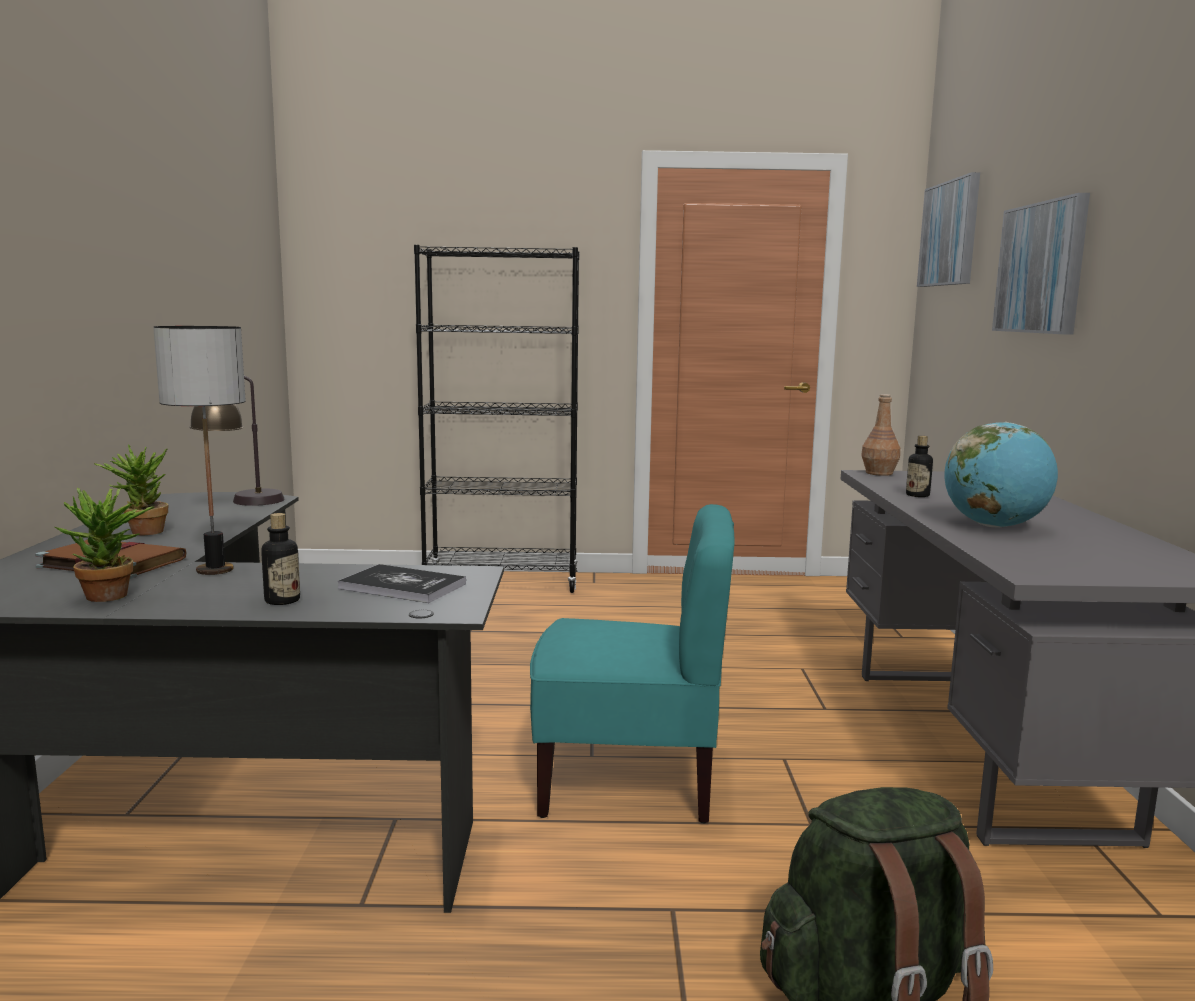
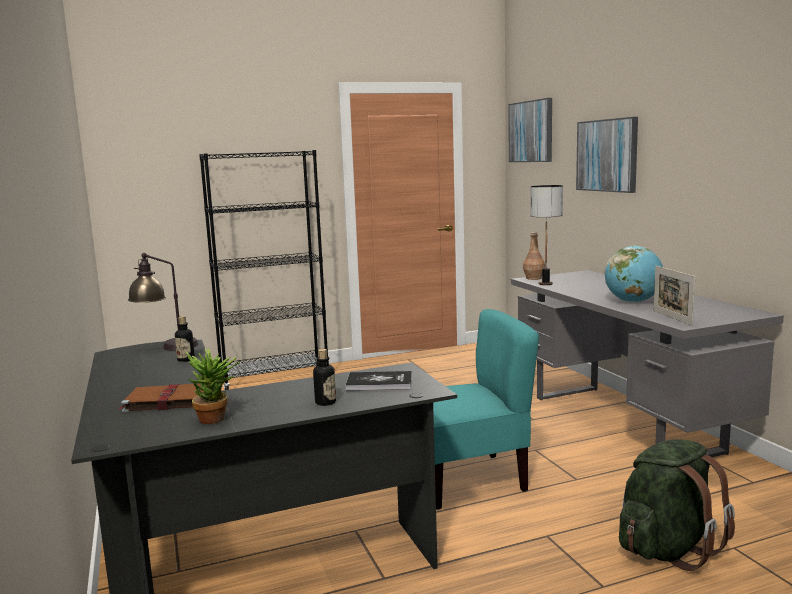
camera: 20 degrees left, 0 degrees up
potted plant [94,444,168,535] -> none
table lamp [153,326,246,575] -> table lamp moved to [530,185,563,285]
bottle [906,436,933,497] -> bottle moved to [175,316,195,362]
none -> picture frame [654,266,695,326]

